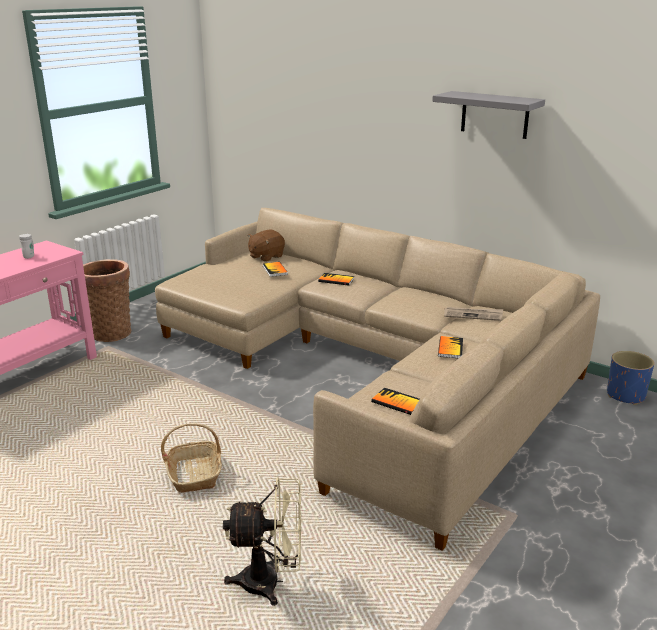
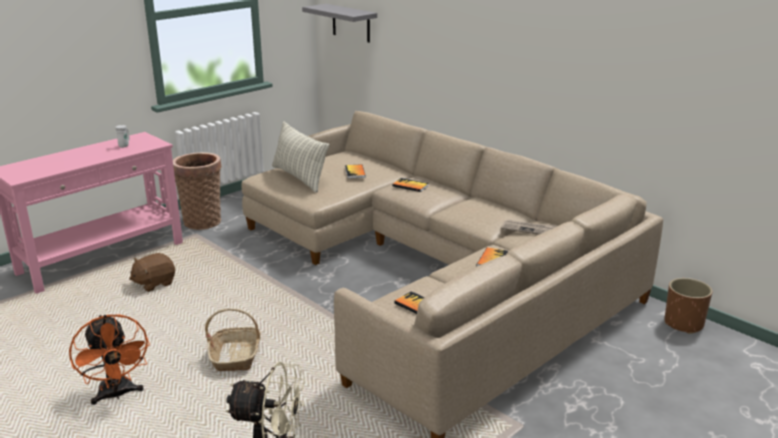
camera: 10 degrees right, 0 degrees up
brown plush toy [248,230,285,262] -> brown plush toy moved to [129,253,175,292]
grey shelf [432,91,545,139] -> grey shelf moved to [302,4,377,43]
blue planter [607,351,654,405] -> brown planter [665,278,712,334]
none -> orange fan [69,315,150,405]
none -> pillow [272,121,329,193]

